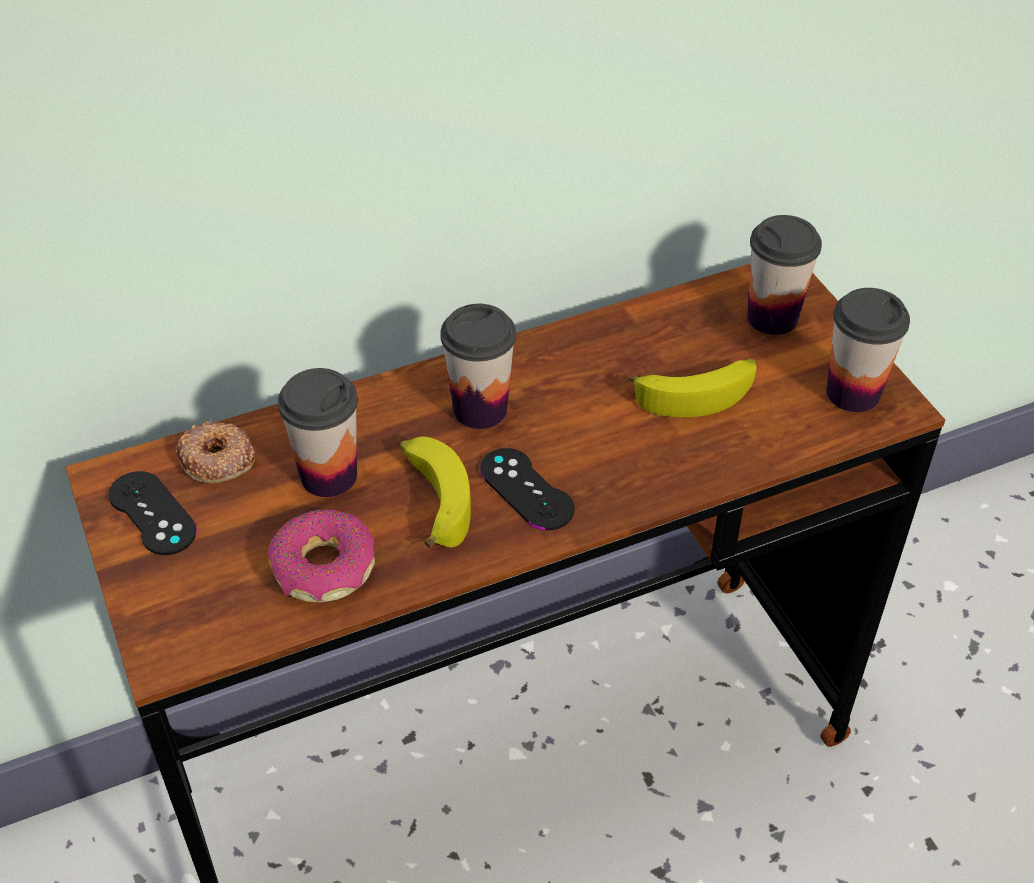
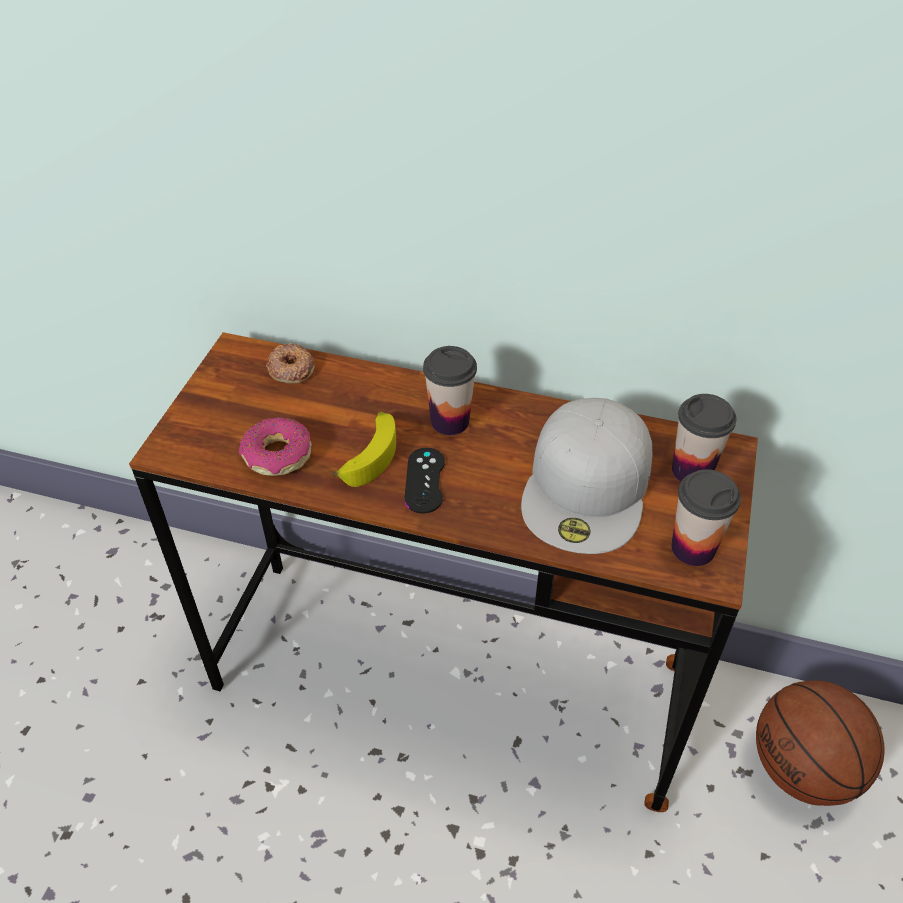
camera: 40 degrees right, 0 degrees up
black game controller [108,471,197,555] -> none
cup [278,368,358,497] -> none
banana [628,358,756,417] -> white cap [521,398,652,554]
none -> basketball [756,681,884,806]

